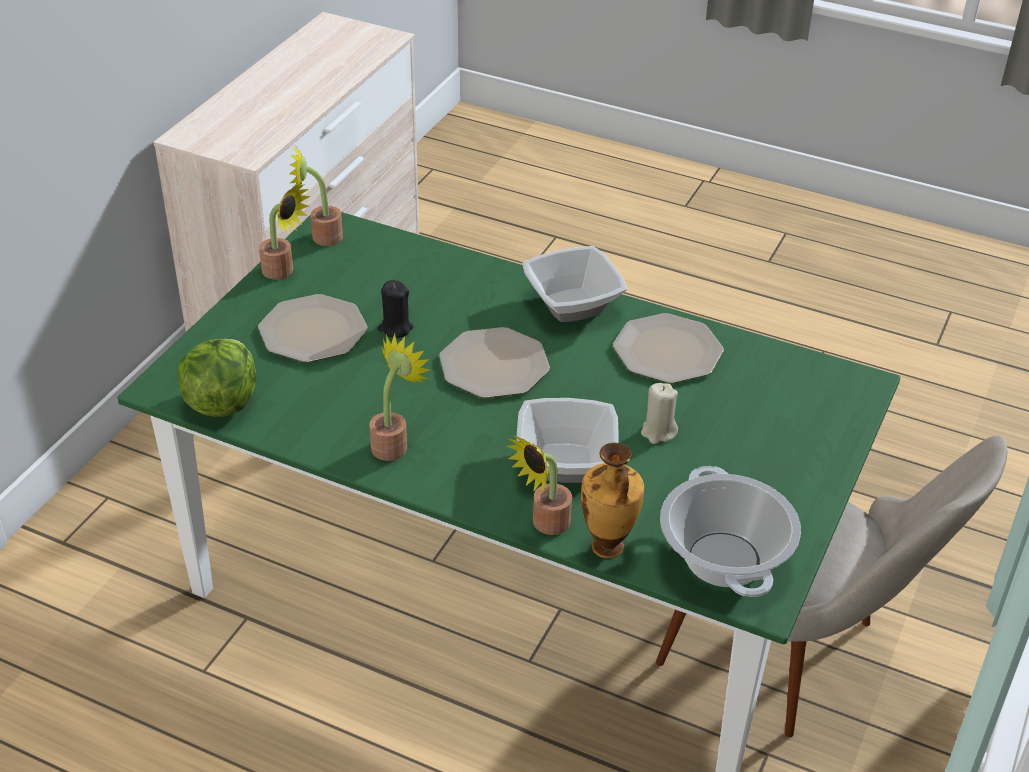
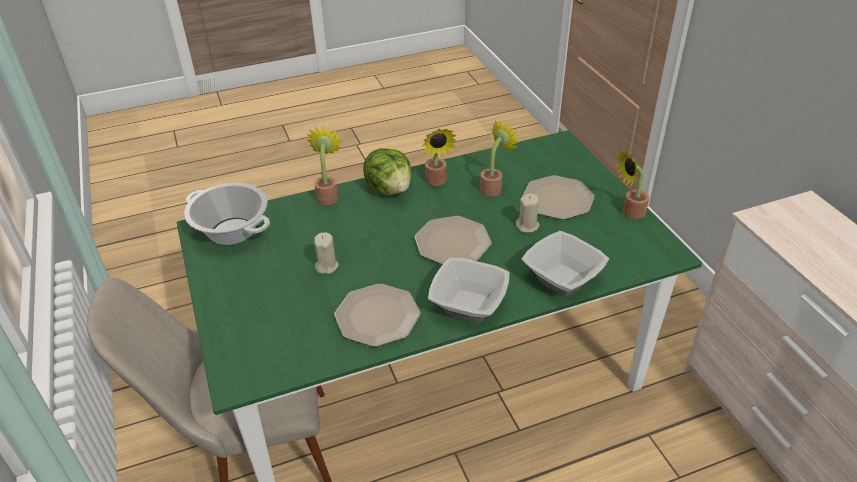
camera: 135 degrees right, 0 degrees up
lettuce [178,339,256,417] -> lettuce moved to [363,148,412,195]
potted plant [289,146,343,246] -> potted plant moved to [480,119,520,197]
black candle [378,280,414,338] -> beige candle [516,194,540,233]
bowl [516,398,619,483] -> bowl moved to [522,231,609,296]
vase [581,443,644,558] -> none

